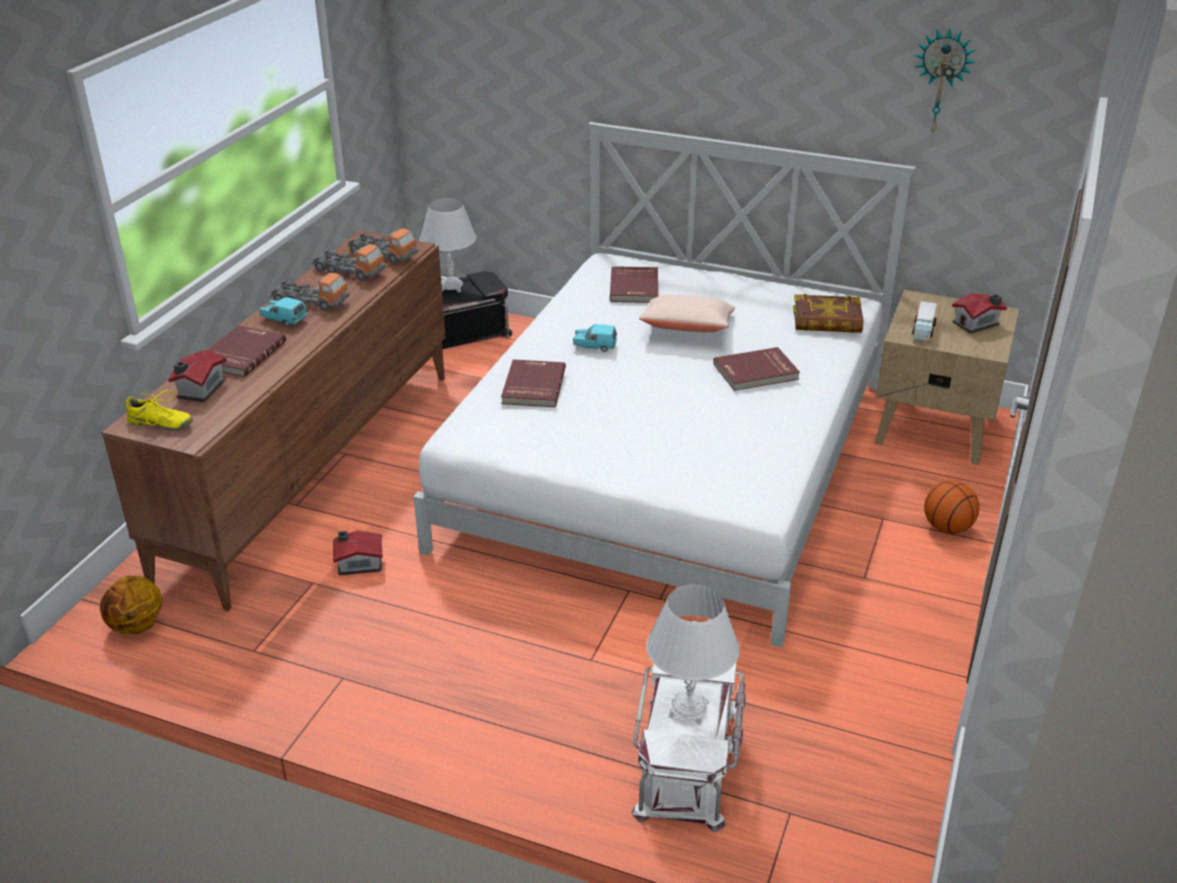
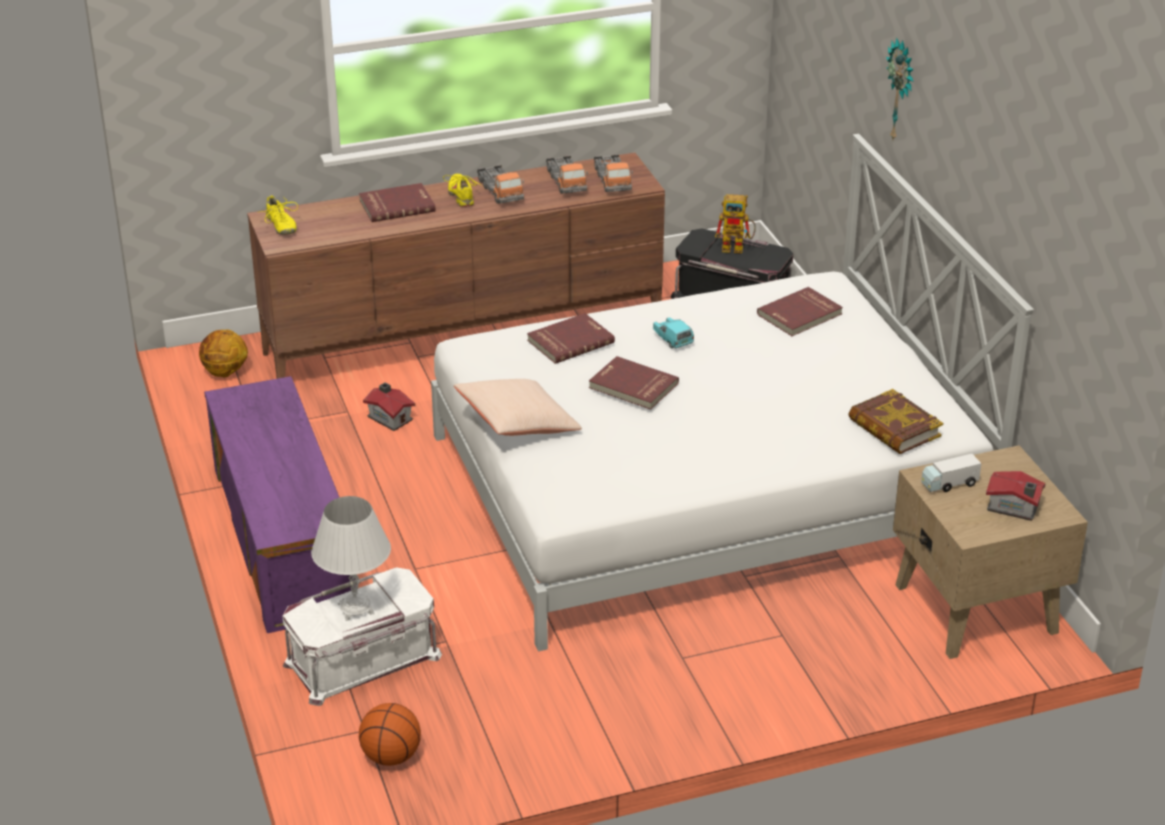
camera: 50 degrees right, 0 degrees up
toy house [169,349,227,402] -> none
turquoise toy car [259,297,308,327] -> yellow shoe [443,174,483,207]
white table lamp [419,198,477,292] -> toy robot [715,194,756,253]
beige pillow [639,295,735,332] -> beige pillow moved to [454,379,582,436]
red book [713,347,800,391] -> red book moved to [589,356,679,410]
wall clock [914,29,975,135] -> wall clock moved to [886,38,914,142]
basketball [924,481,980,534] -> basketball moved to [359,703,421,766]
none -> purple bench [204,376,357,633]

